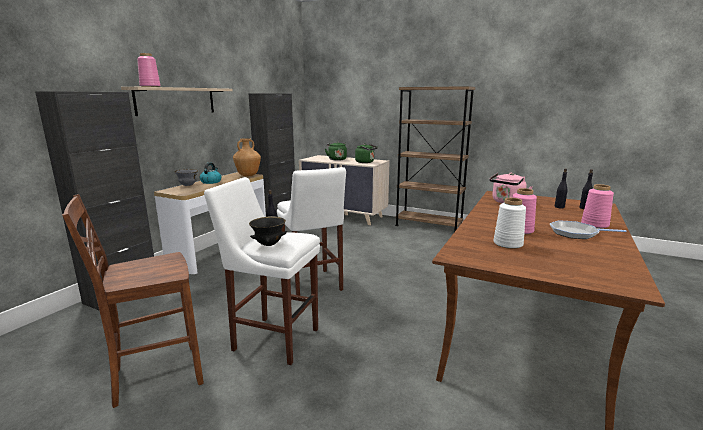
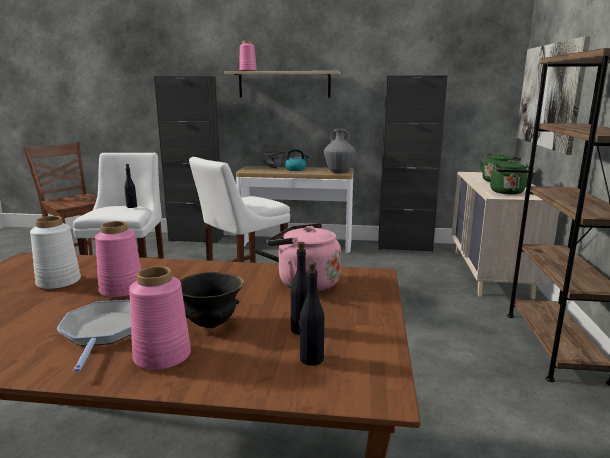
camera: 70 degrees right, 0 degrees up
brown vase [233,138,261,176] -> grey vase [324,129,355,173]
black bowl [249,216,287,246] -> black bowl moved to [180,272,244,328]
none -> picture [516,36,591,155]

